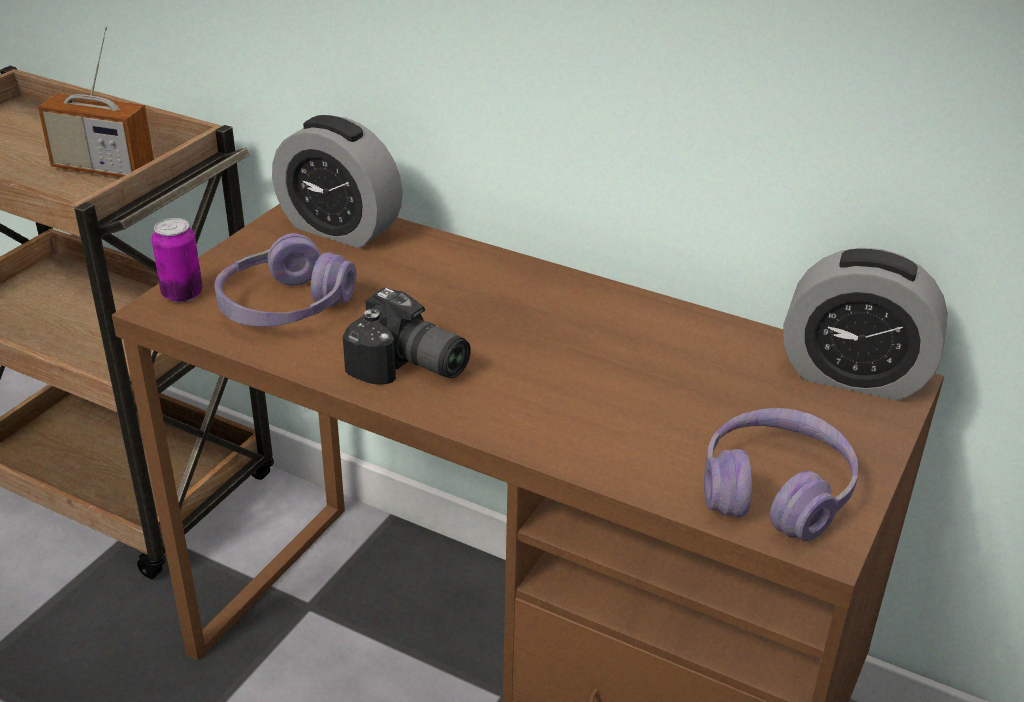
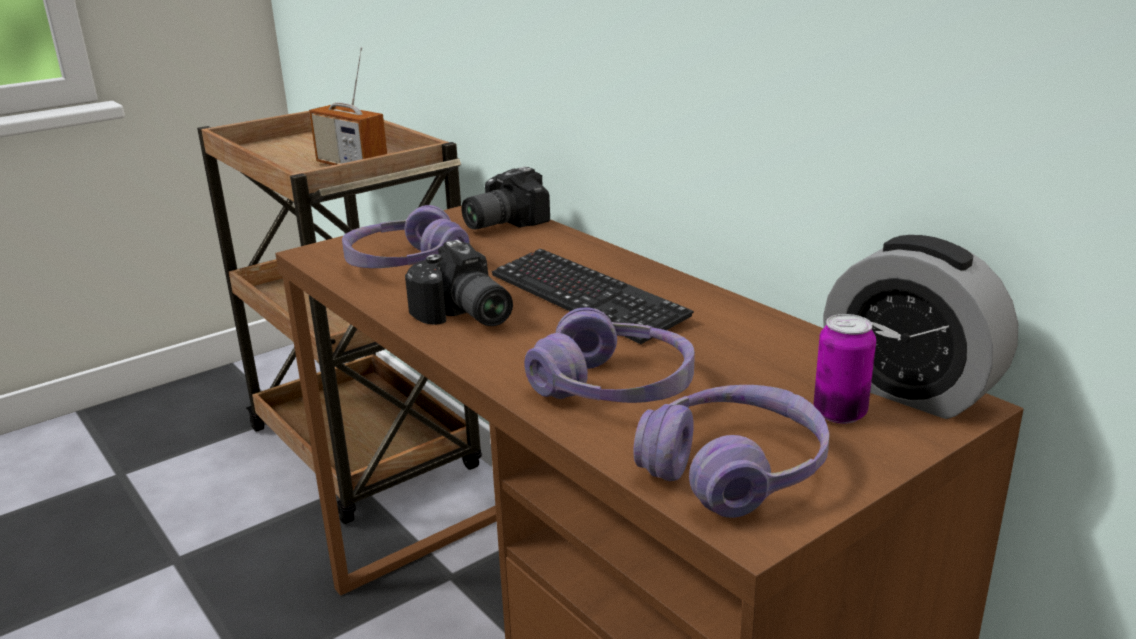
camera: 25 degrees right, 10 degrees down
can [152,218,203,303] -> can moved to [814,314,876,424]
alarm clock [272,115,403,248] -> camera [461,166,550,229]
none -> keyboard [492,248,694,344]
none -> purple headphones [524,307,695,403]

